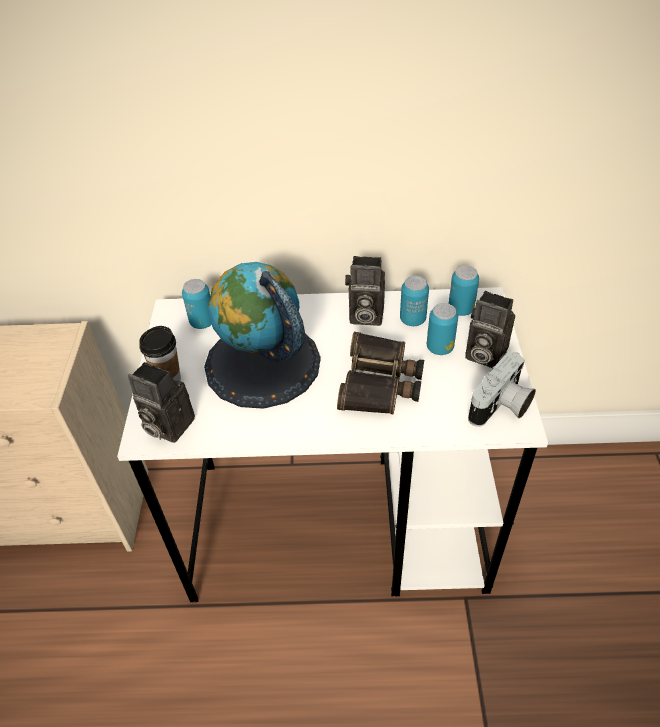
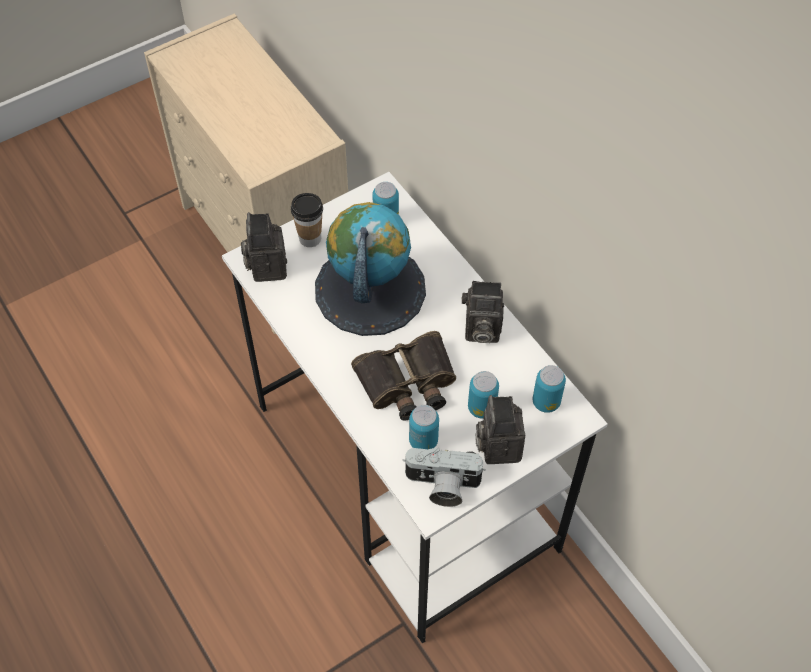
camera: 55 degrees right, 10 degrees up
camera [345,256,385,326] -> camera turned 60 degrees counterclockwise [461,281,504,344]
can [400,276,429,326] -> can moved to [409,405,439,449]

